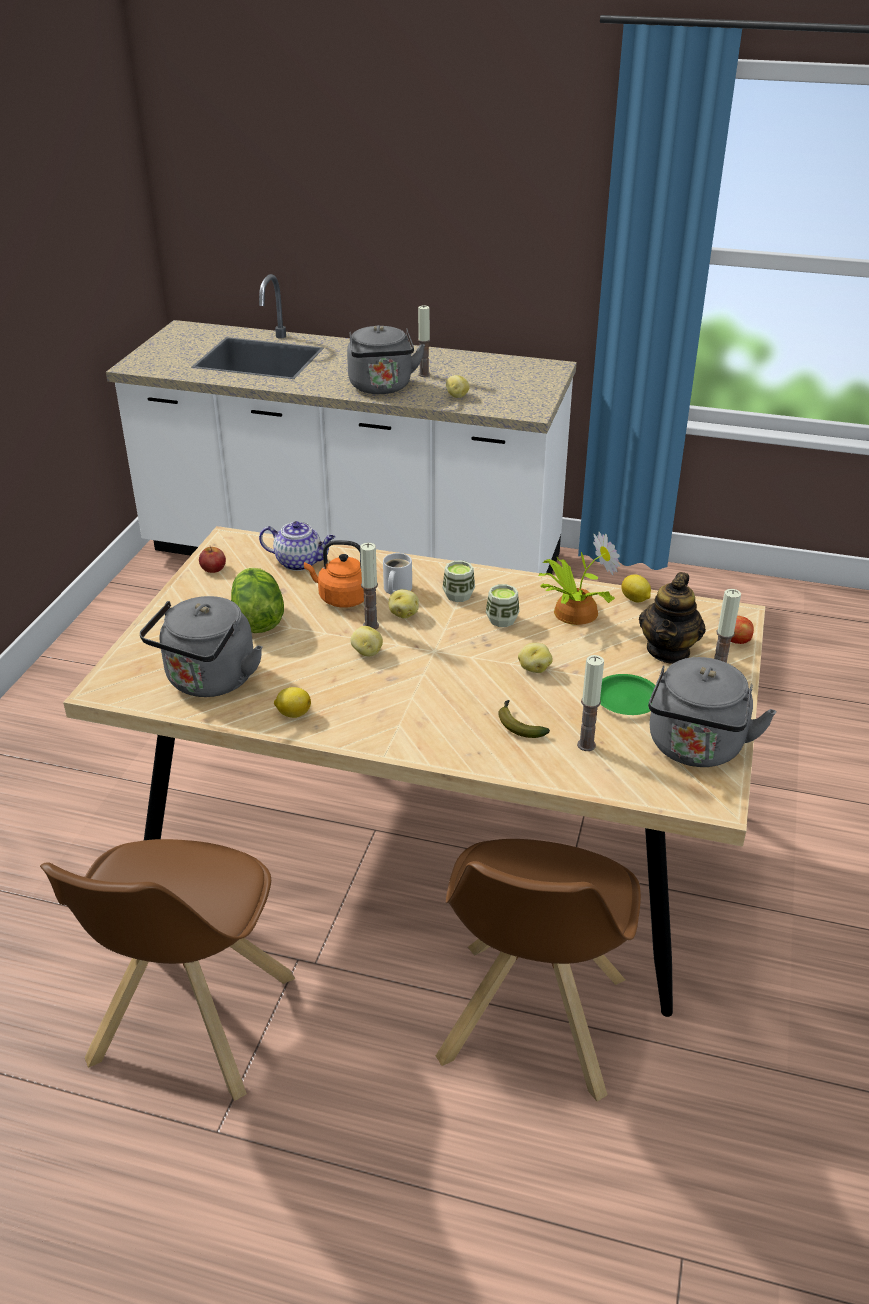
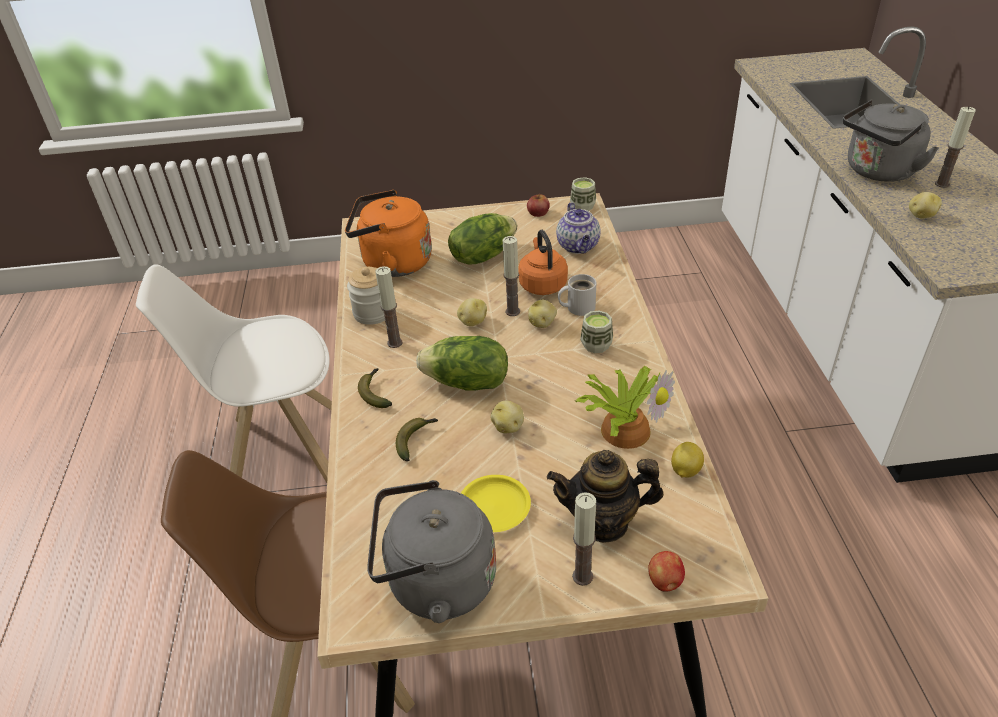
camera: 70 degrees right, 5 degrees up
brown chair [40,839,295,1101] -> white chair [136,264,332,483]
grey kettle [140,596,262,697] -> orange kettle [345,190,432,277]
lemon [274,687,311,718] -> jar [347,267,385,325]
cup [486,584,519,627] -> cup moved to [570,177,596,211]
candle [577,655,604,751] -> candle moved to [375,266,403,348]
green plate [600,674,655,715] -> yellow plate [461,475,531,532]
none -> banana [358,368,392,408]
none -> lettuce [416,336,508,391]

